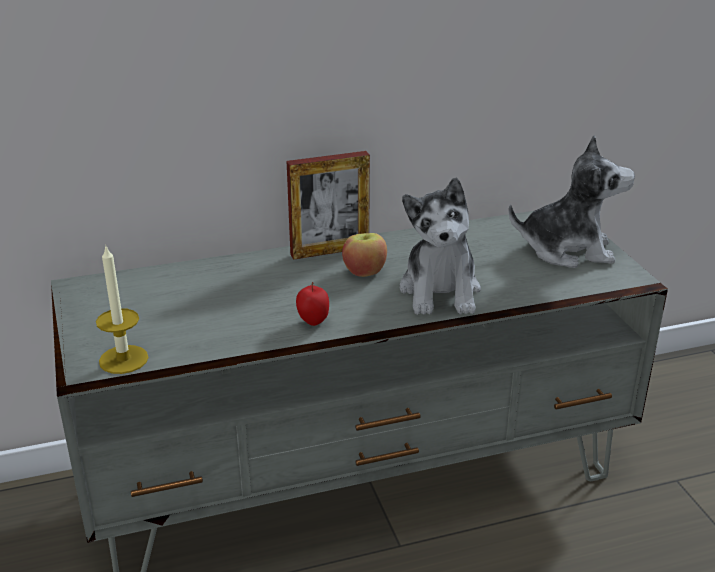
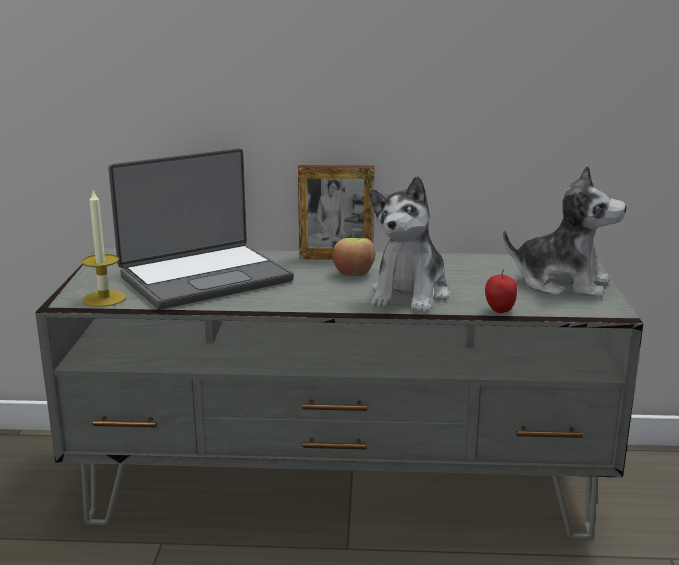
camera: 20 degrees right, 10 degrees down
apple [296,282,329,326] -> apple moved to [485,269,517,313]
none -> laptop [108,148,294,310]

